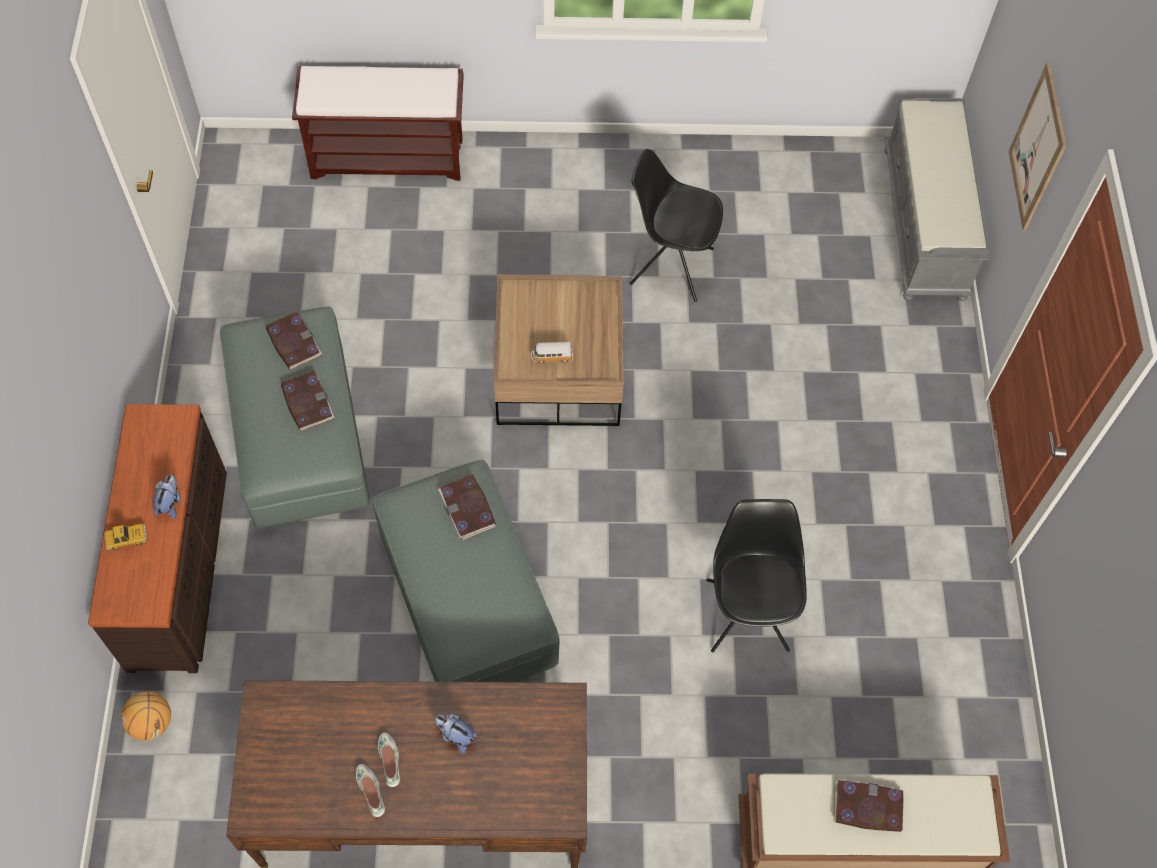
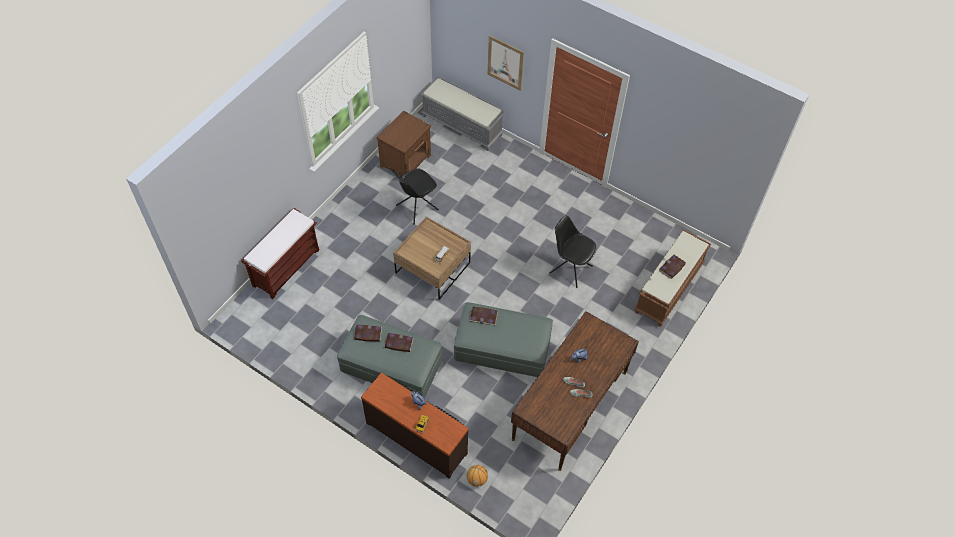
camera: 55 degrees left, 5 degrees down
none -> brown nightstand [377,111,431,175]

